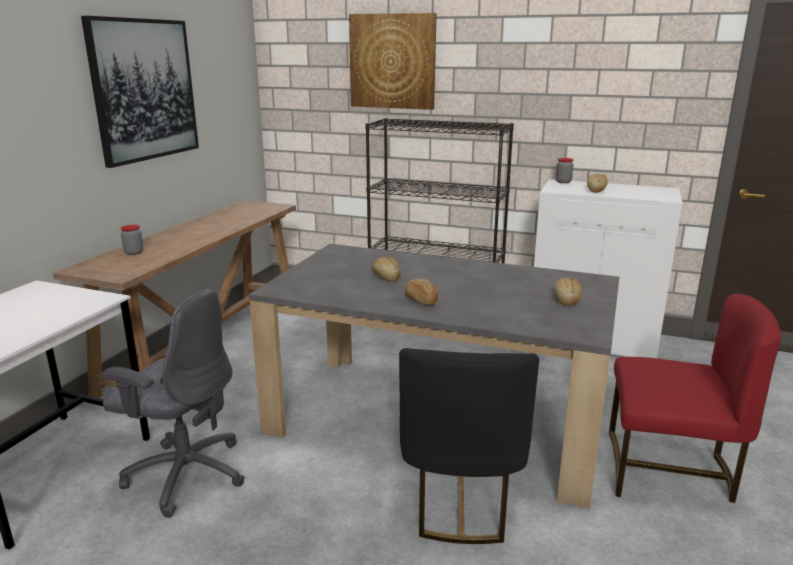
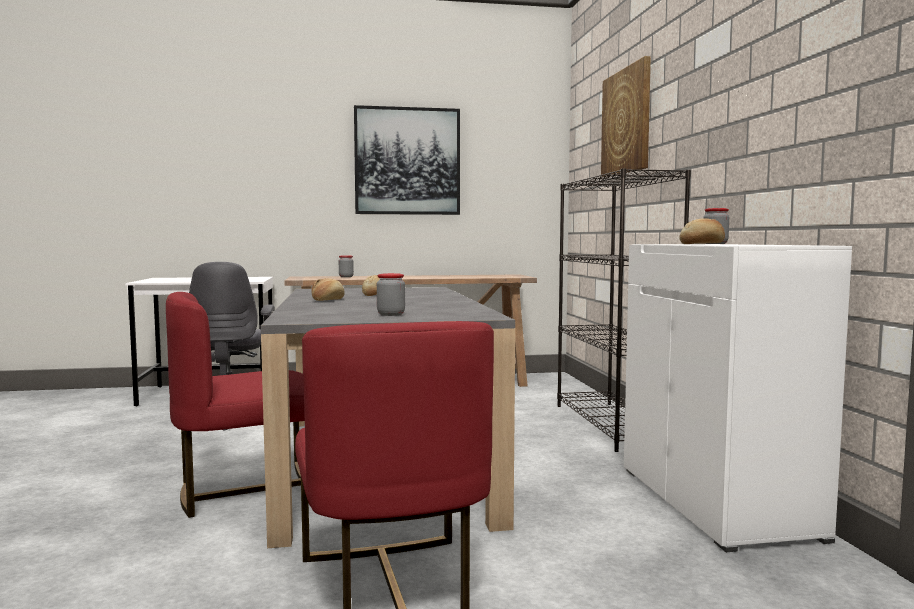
camera: 60 degrees right, 15 degrees down
black chair [399,348,539,544] -> red chair [166,292,305,518]
bread [554,278,582,306] -> jar [377,273,405,316]

